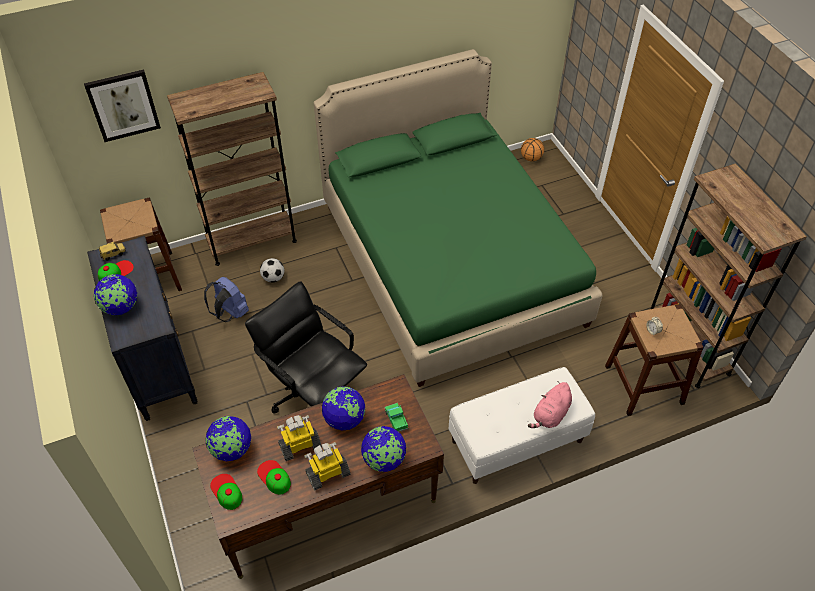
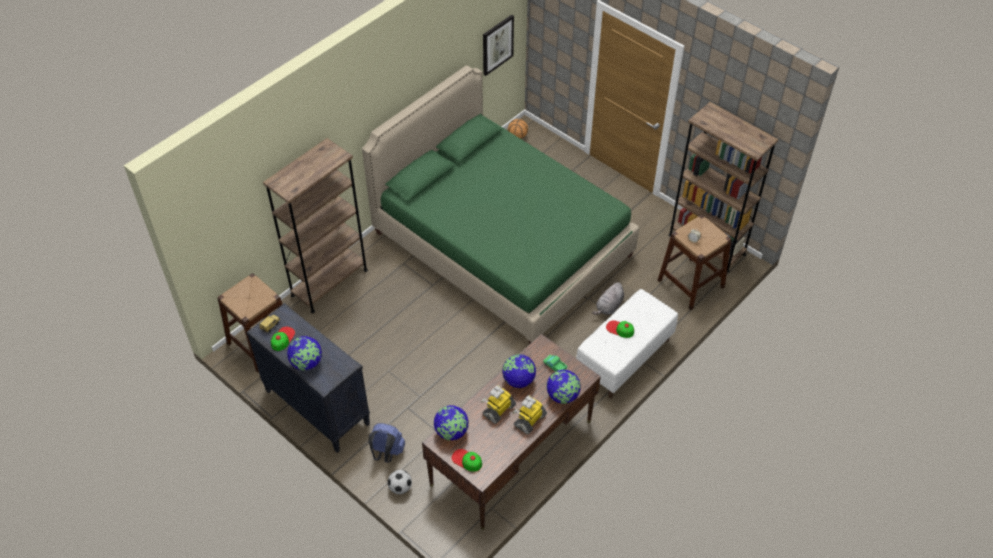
camera: 25 degrees left, 0 degrees up
picture [84,69,161,142] -> picture moved to [483,15,514,76]
blue backpack [204,277,249,322] -> blue backpack moved to [369,423,405,462]
black office chair [245,281,367,414] -> none
cap [257,460,291,494] -> cap moved to [606,320,634,338]
football [260,258,284,283] -> football moved to [388,470,412,494]
pink plush toy [528,381,572,428] -> none
none -> grey plush toy [592,283,624,315]

